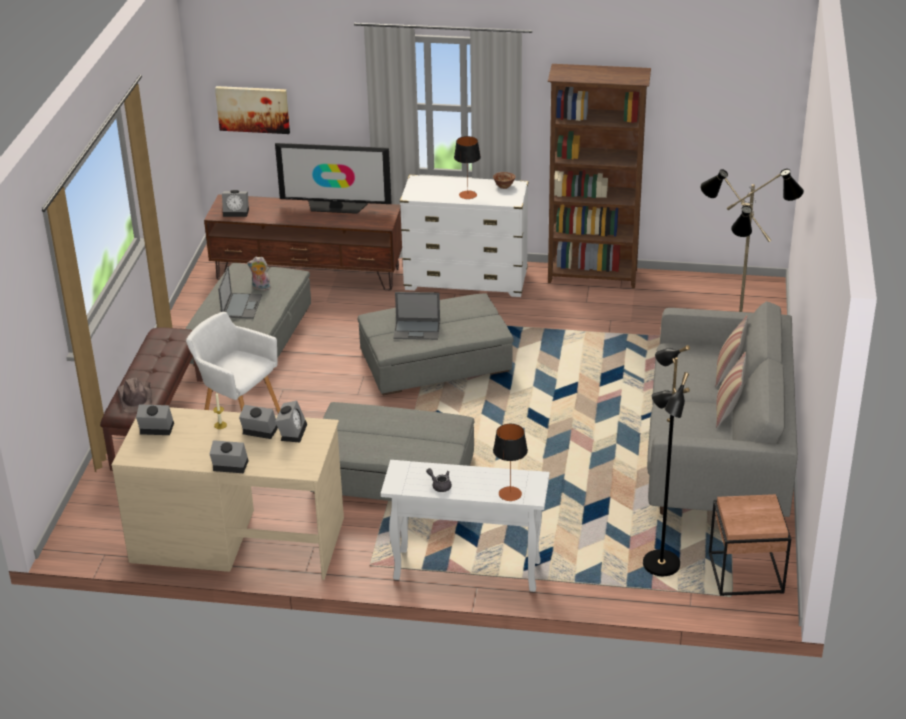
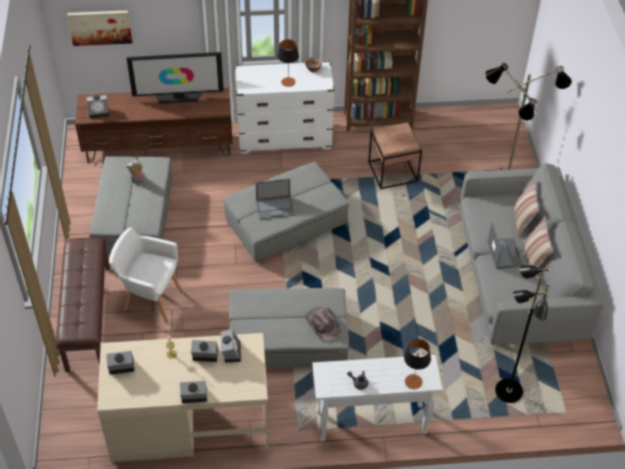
camera: 15 degrees left, 15 degrees up
brown hat [117,378,152,413] -> brown hat moved to [305,307,341,341]
laptop [218,266,262,319] -> laptop moved to [488,223,523,269]
brown side table [709,494,791,596] -> brown side table moved to [368,123,422,189]

